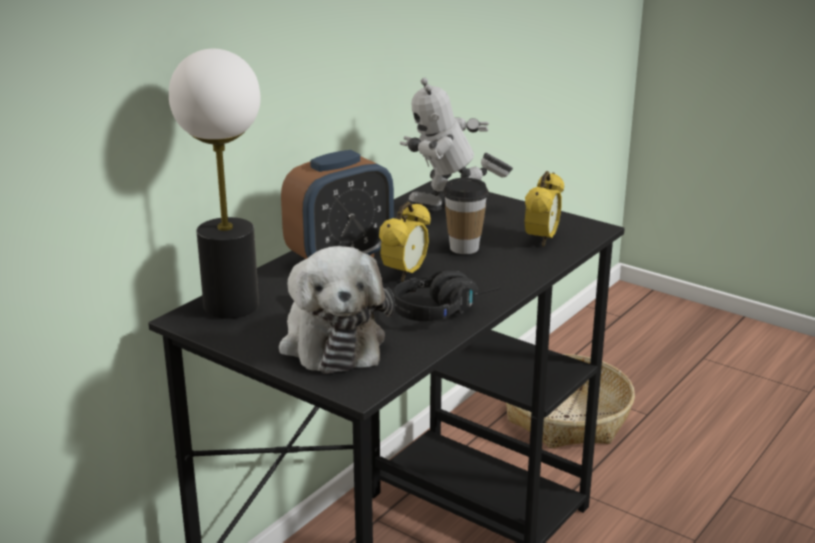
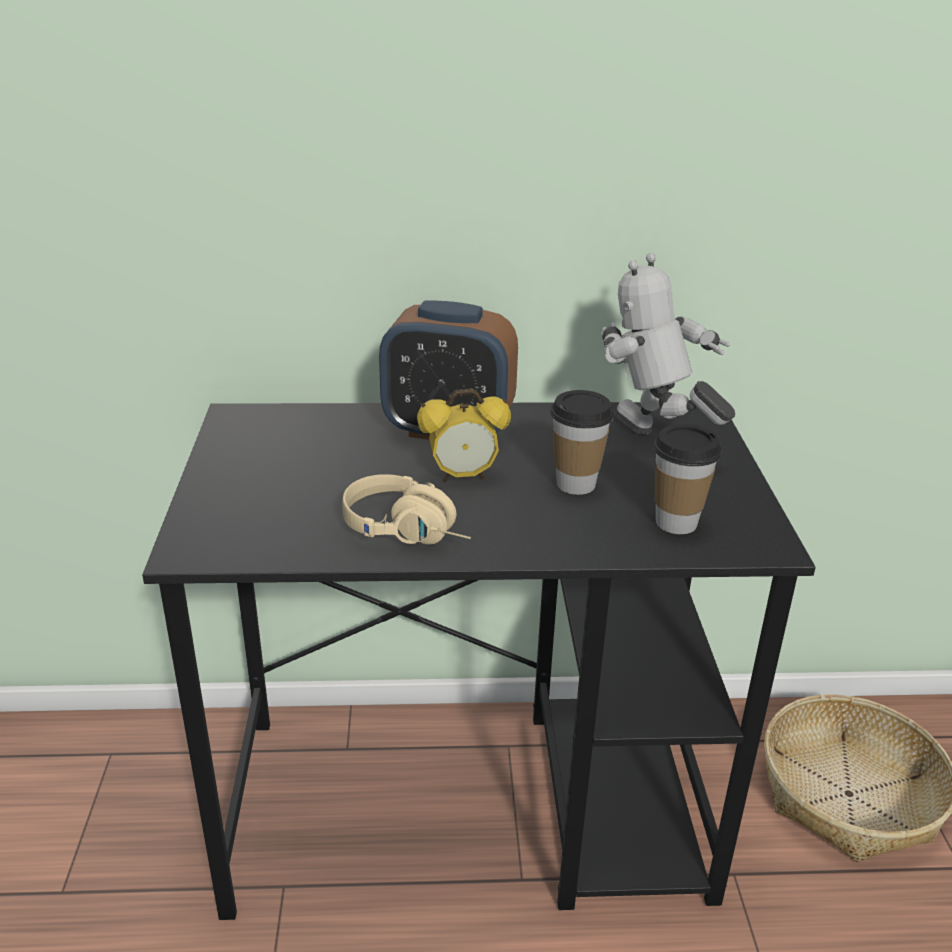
camera: 50 degrees right, 5 degrees up
table lamp [169,49,261,319] -> none
plush toy [279,246,395,374] -> none
black headphones [393,270,500,321] -> beige headphones [342,474,471,544]
alarm clock [524,171,564,246] -> cup [653,424,722,534]

